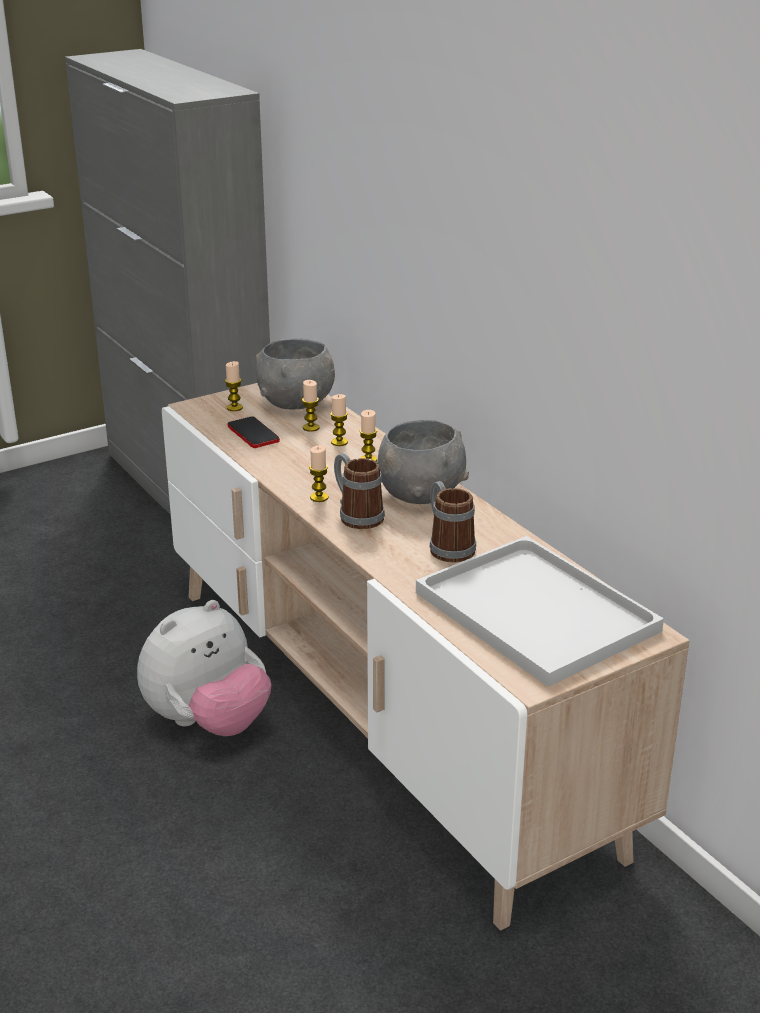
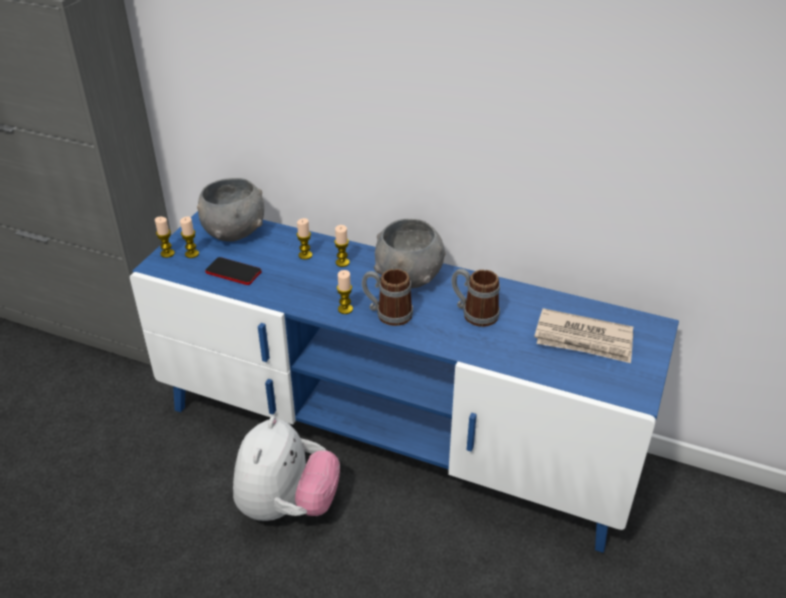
camera: 35 degrees left, 10 degrees up
beige tv stand [162,383,690,931] -> blue tv stand [130,211,679,553]
candle [302,380,319,432] -> candle moved to [155,217,175,258]
white tray [416,536,664,687] -> newspaper [534,308,633,363]

